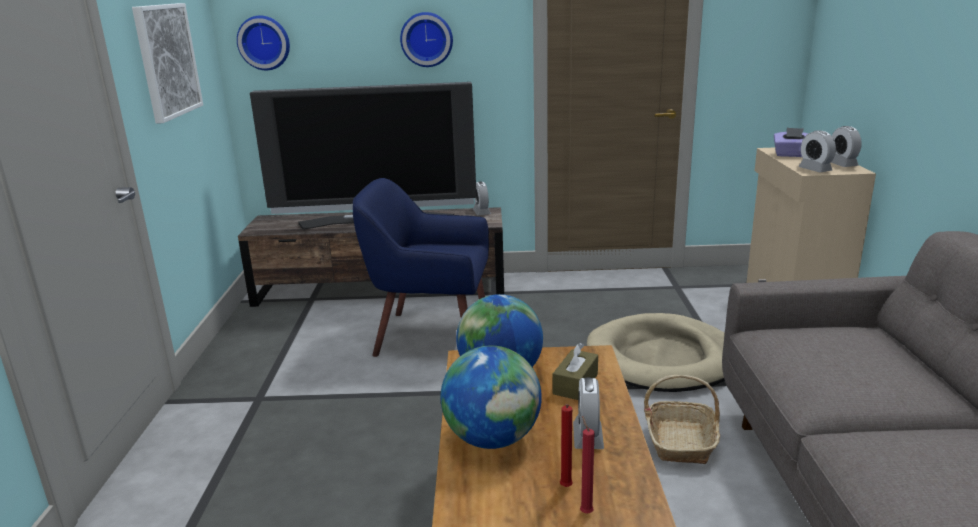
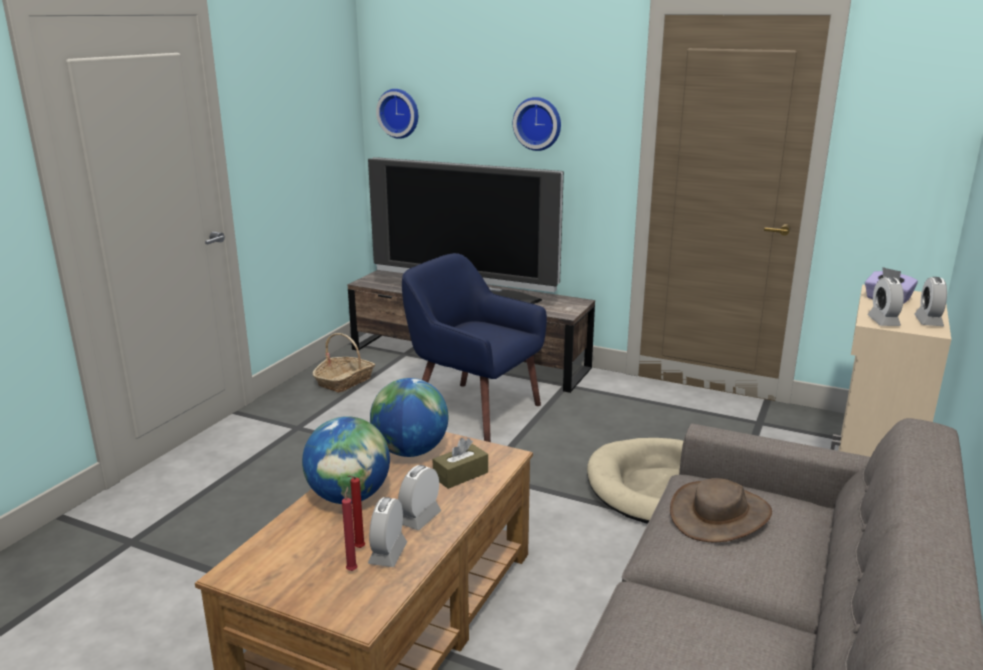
camera: 25 degrees right, 0 degrees up
picture [132,3,203,124] -> none
alarm clock [473,181,491,215] -> alarm clock moved to [368,497,407,567]
basket [644,375,720,464] -> basket moved to [313,333,375,393]
none -> brown hat [670,478,772,543]

